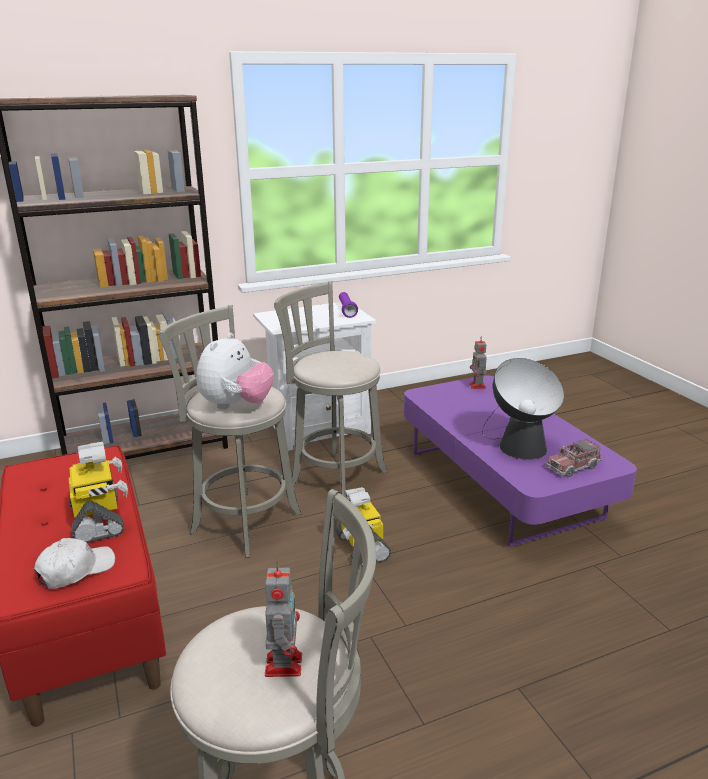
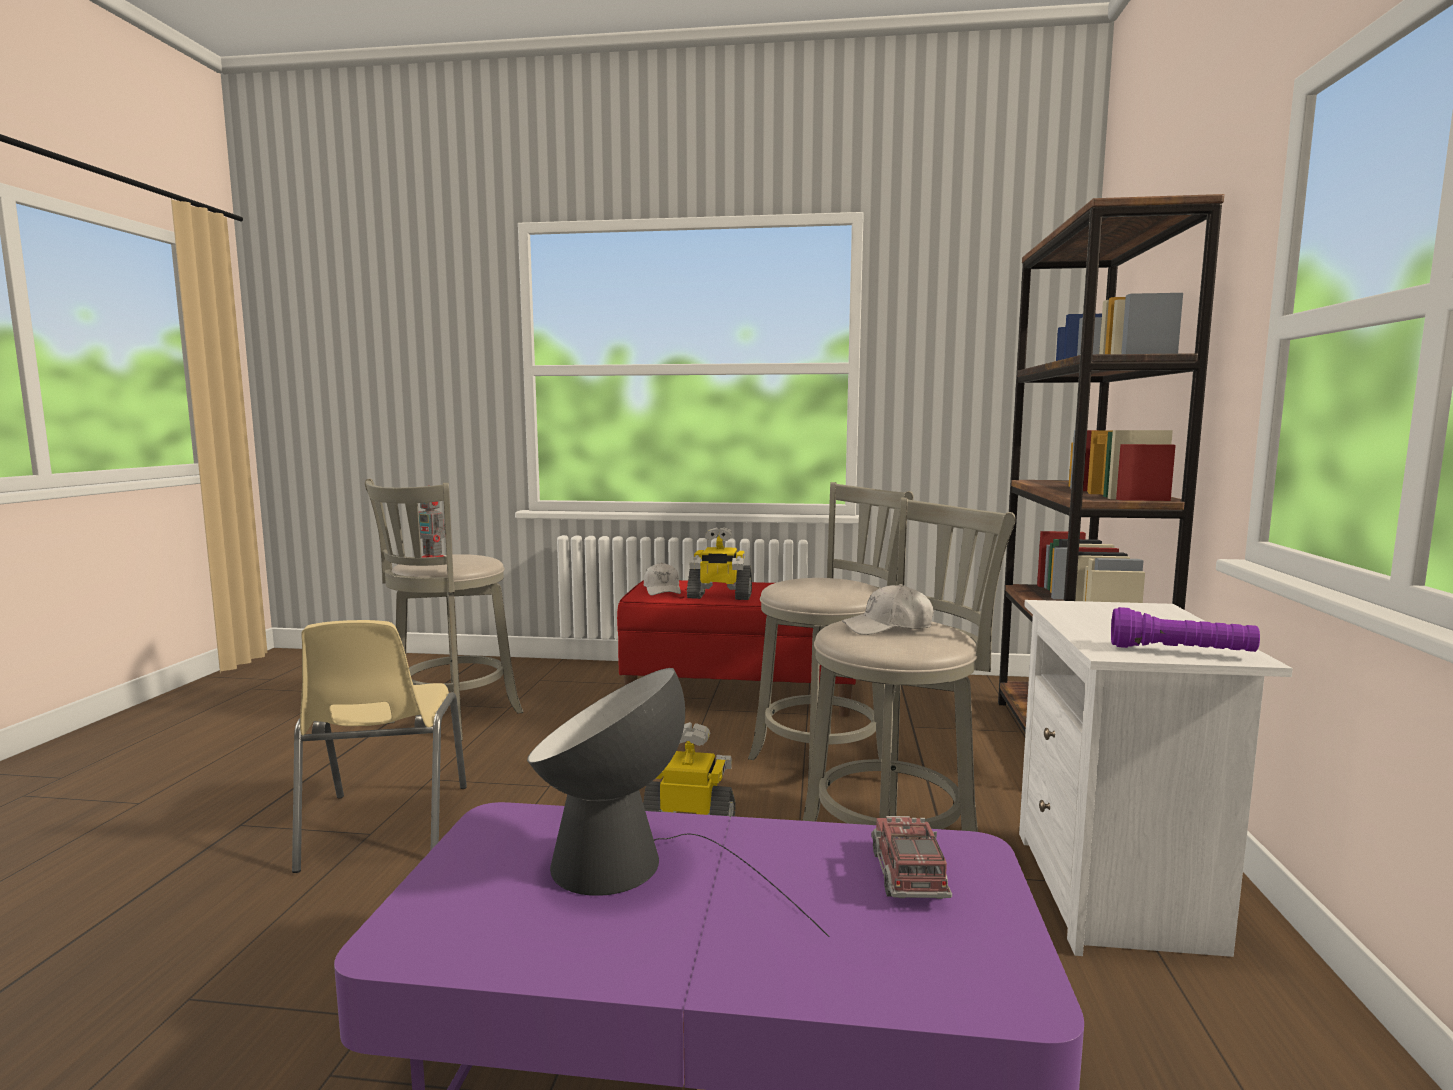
camera: 120 degrees right, 15 degrees down
plush toy [197,333,274,410] -> none
toy robot [469,336,487,389] -> none
toy truck [546,439,602,477] -> toy truck moved to [871,816,952,899]
none -> beige chair [292,620,467,873]
none -> white cap [842,584,933,635]

